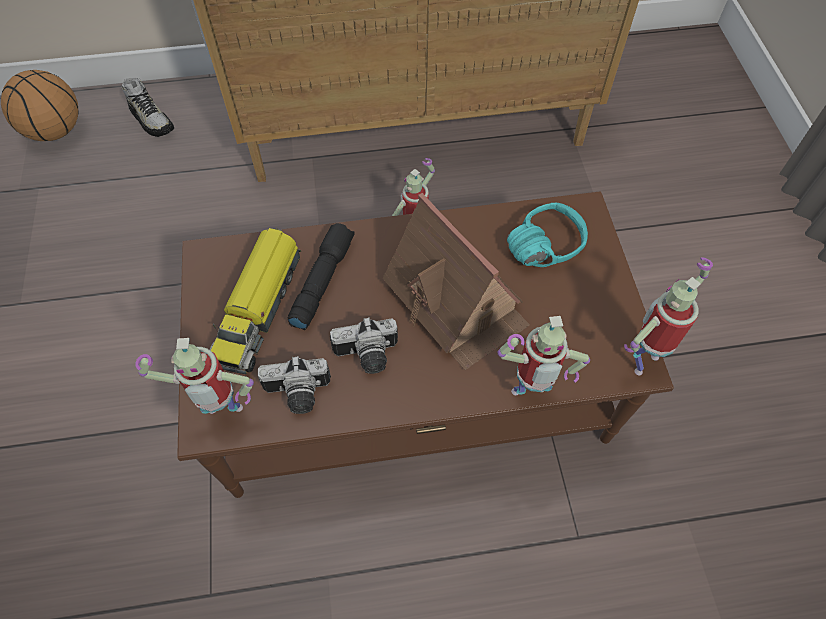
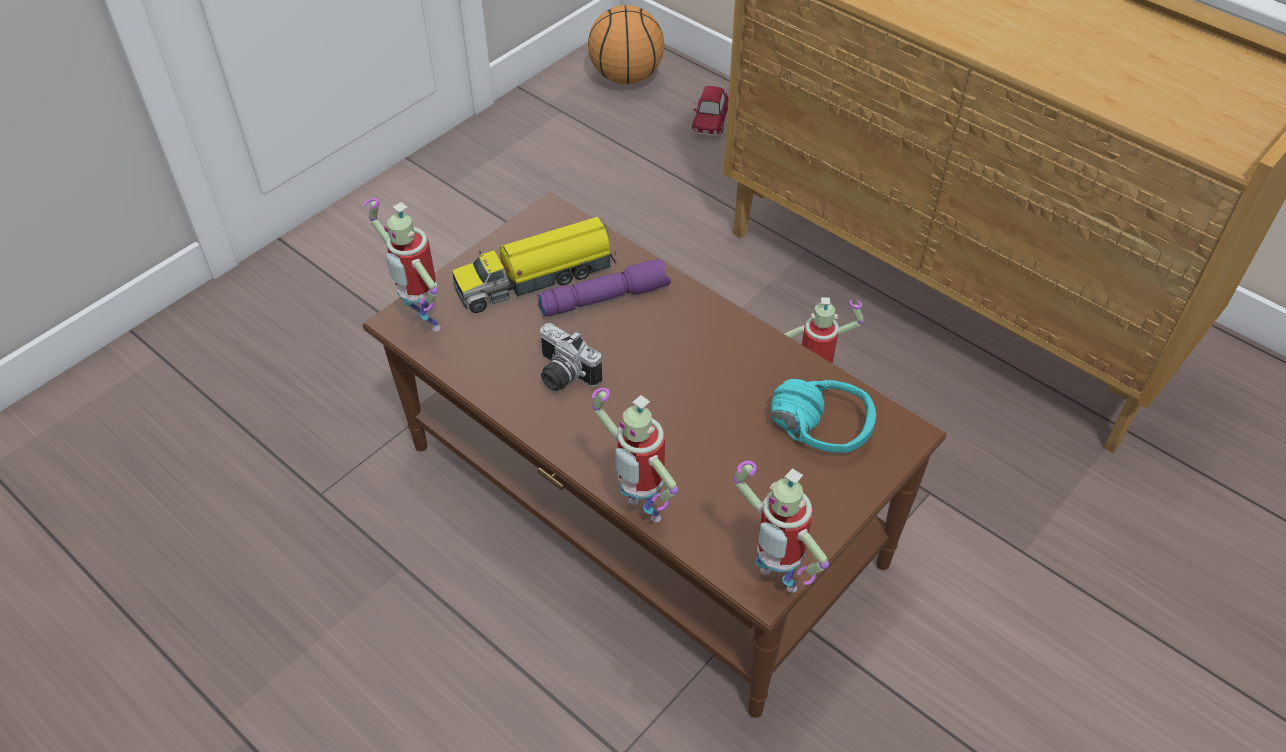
camera: 50 degrees right, 10 degrees down
shoe [122,77,174,137] -> toy car [692,86,729,136]
camera [258,356,331,414] -> none
black flashlight [287,223,355,330] -> purple flashlight [537,259,671,317]
toy house [382,193,530,370] -> none
toy robot [624,257,713,375] -> toy robot turned 150 degrees counterclockwise [733,461,829,593]

